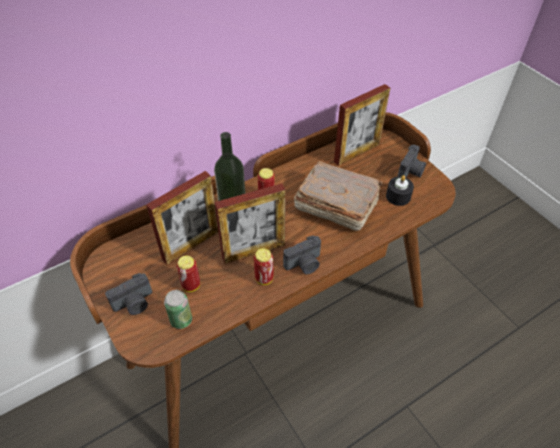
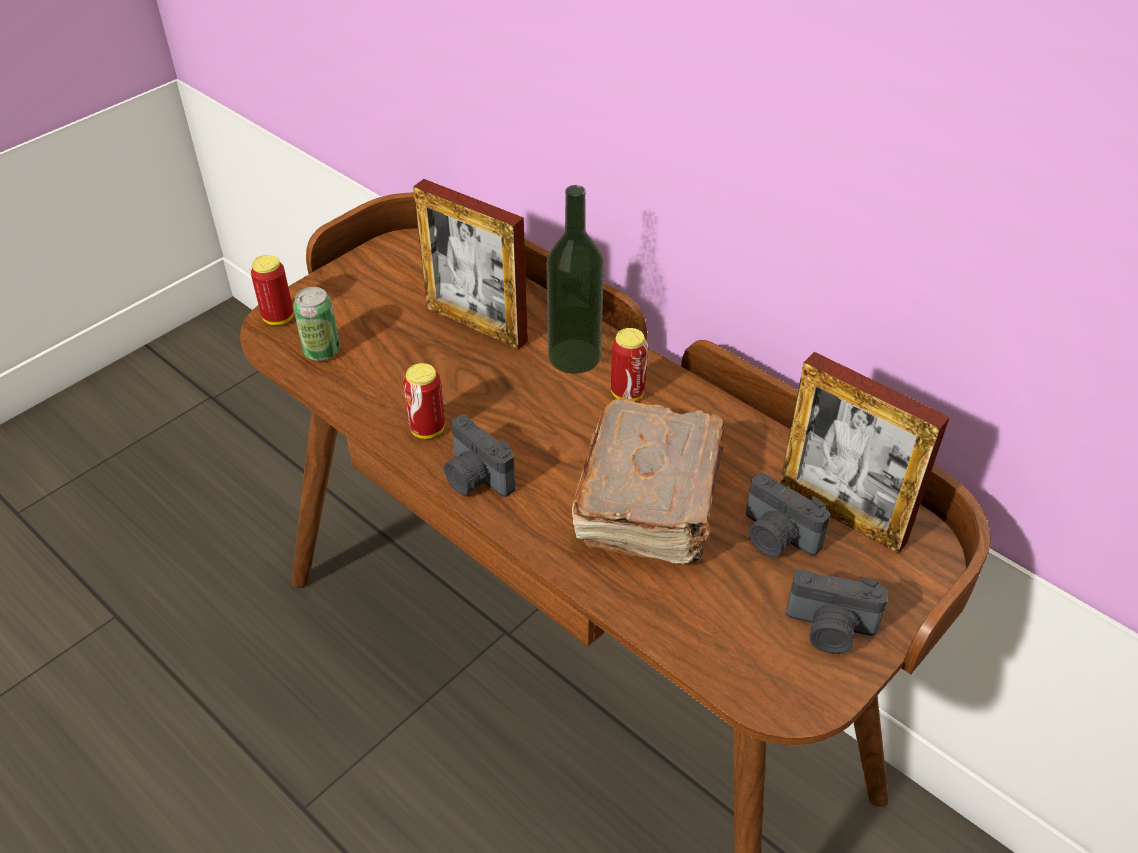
camera: 75 degrees right, 5 degrees down
camera [105,273,152,315] -> camera moved to [746,472,830,557]
can [176,256,200,292] -> can moved to [250,255,294,325]
picture frame [214,183,286,264] -> none
black candle [386,175,414,206] -> none

